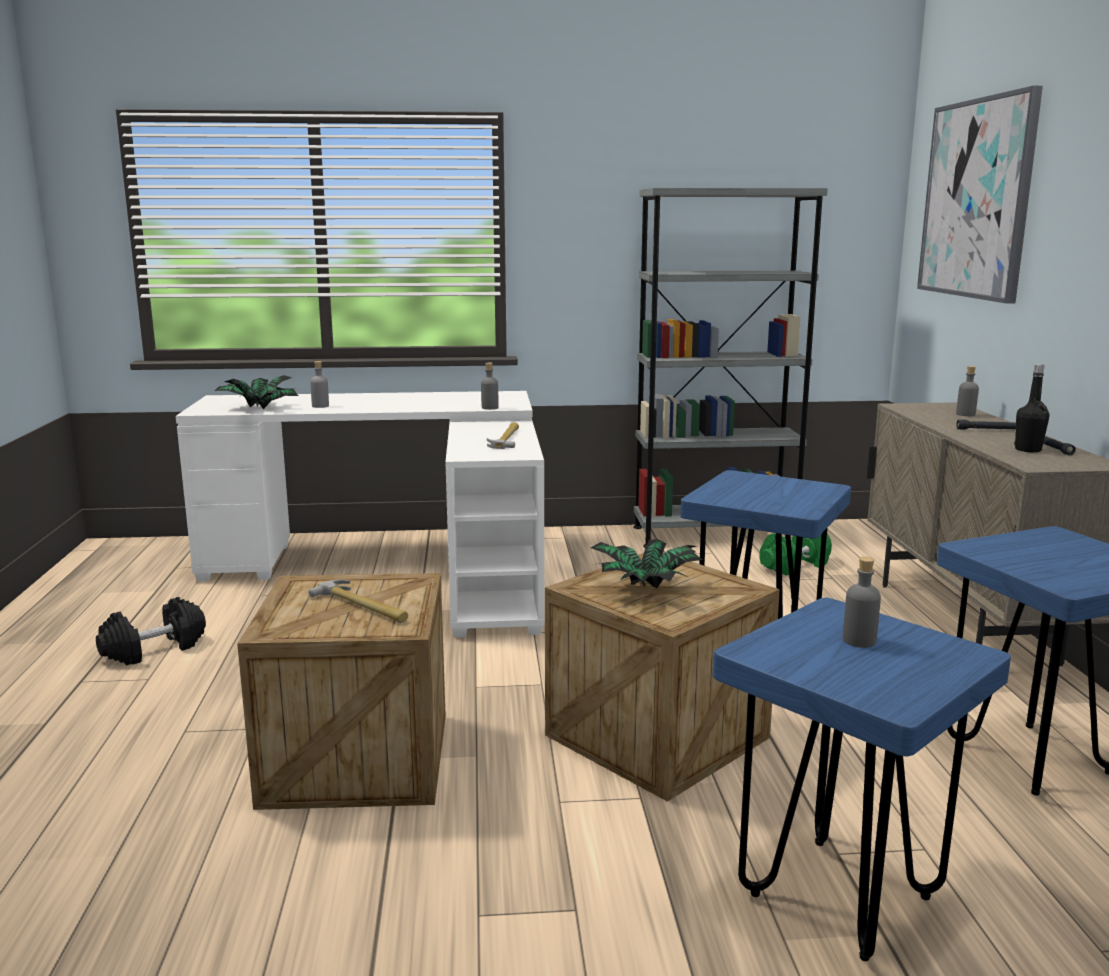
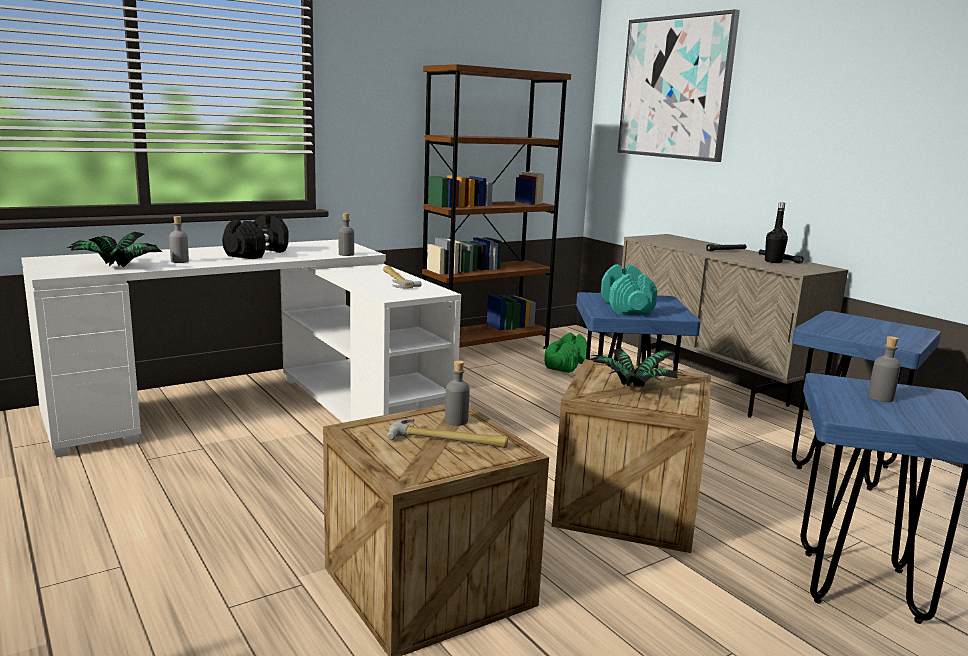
camera: 30 degrees left, 0 degrees up
black dumbbell [96,597,206,666] -> black dumbbell moved to [222,214,289,259]
grey bookcase [633,188,828,548] -> brown bookcase [422,64,571,349]
grey bottle [956,366,979,416] -> grey bottle moved to [445,360,470,426]
none -> turquoise dumbbell [601,264,657,315]

